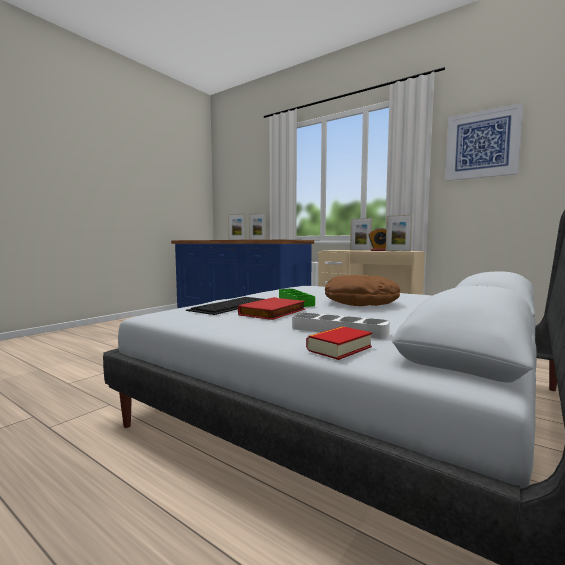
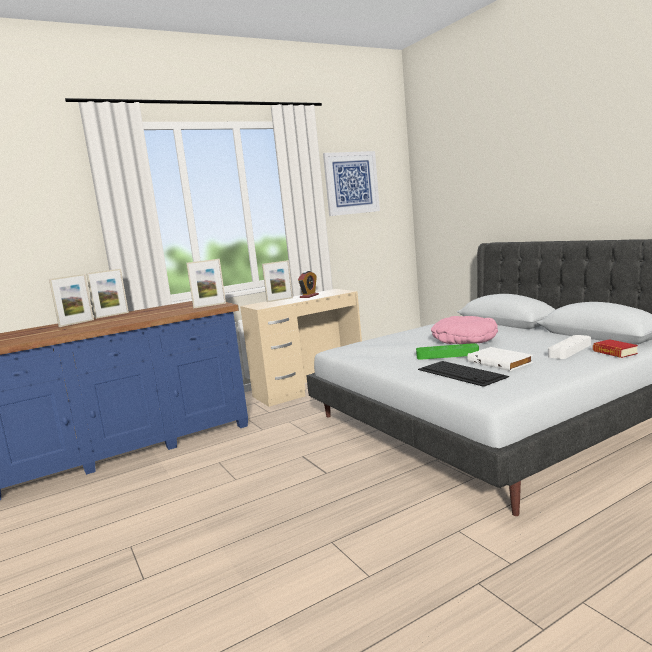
camera: 65 degrees left, 5 degrees up
red book [238,297,305,320] -> white book [467,347,533,371]
brown pillow [325,275,400,306] -> pink pillow [431,316,498,344]
picture frame [386,214,412,252] -> picture frame moved to [186,259,226,308]

